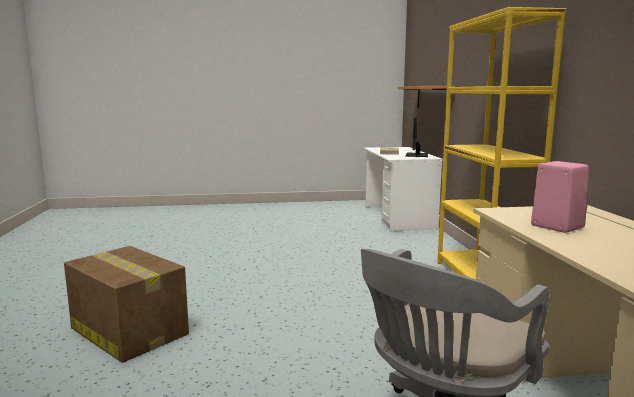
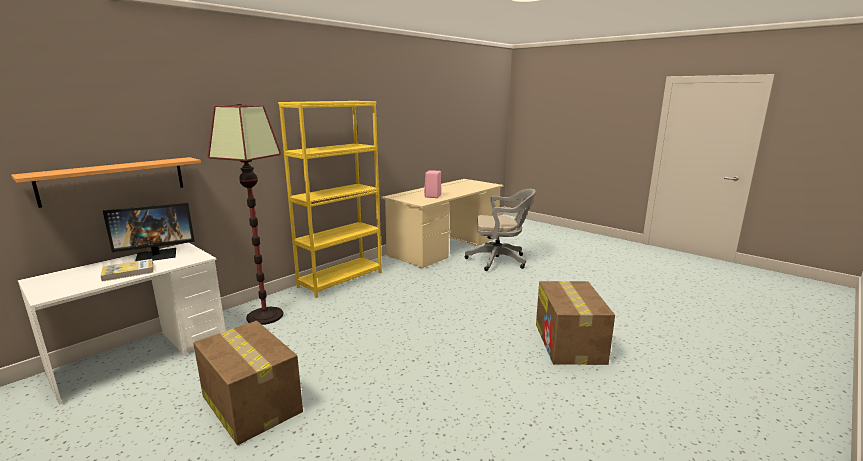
camera: 130 degrees left, 5 degrees up
none -> cardboard box [193,321,303,445]
none -> floor lamp [207,104,284,325]

